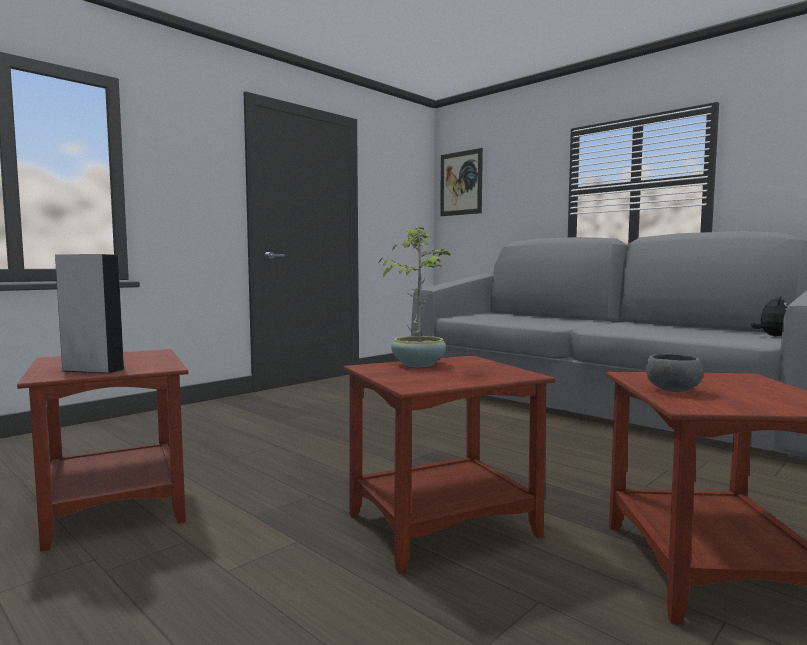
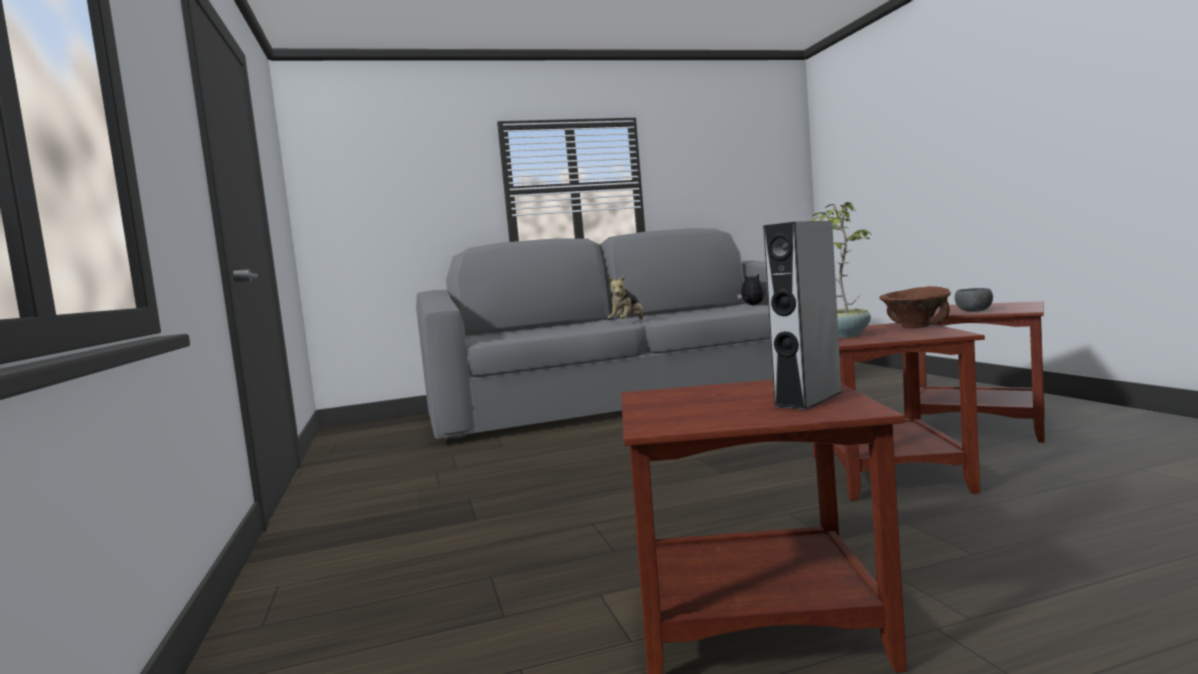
camera: 60 degrees left, 0 degrees up
picture [440,148,483,216] -> none
none -> plush toy [608,275,643,319]
none -> brown bowl [879,286,951,328]

